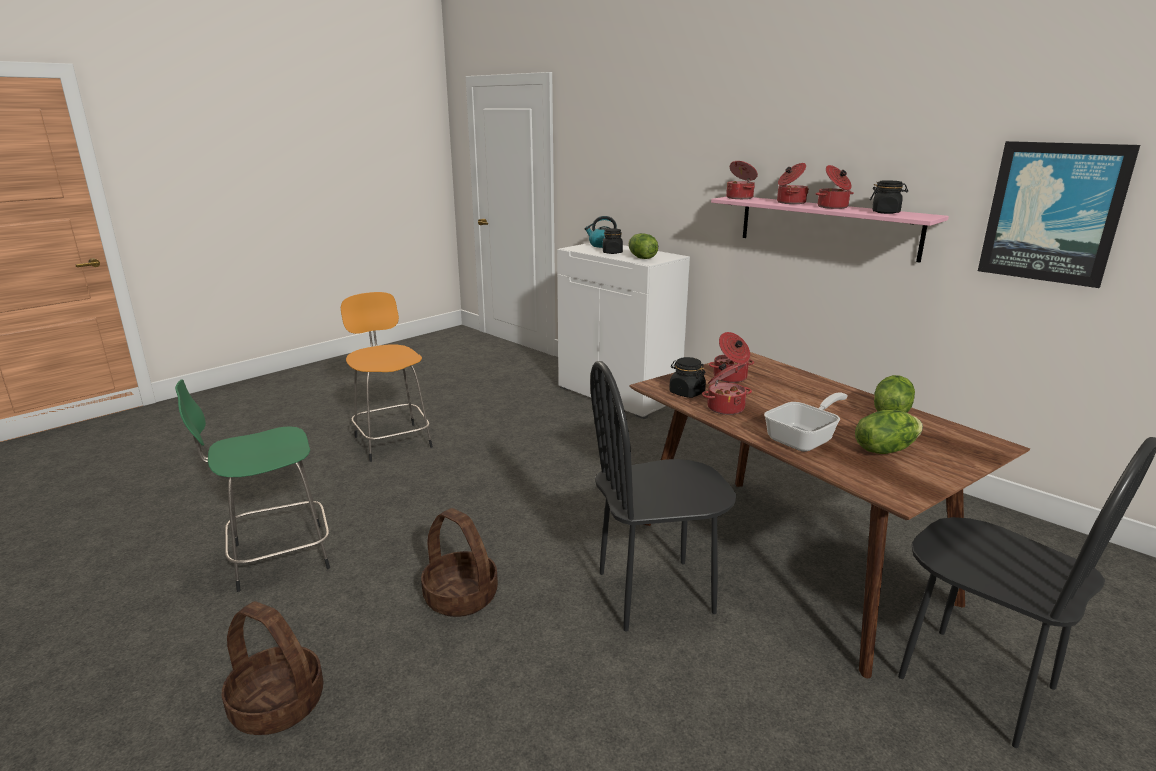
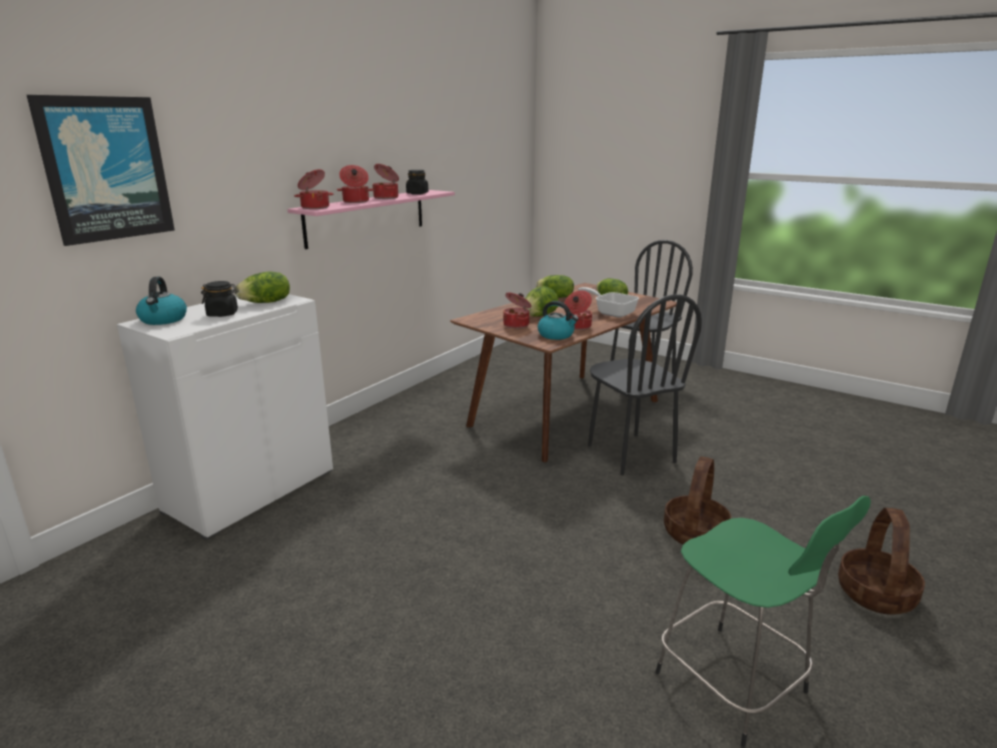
camera: 100 degrees left, 0 degrees up
orange stool [341,292,433,462] -> none
black jar [669,357,706,398] -> kettle [538,301,579,340]
picture [978,141,1140,288] -> picture moved to [27,95,175,246]
none -> lettuce [525,286,558,317]

